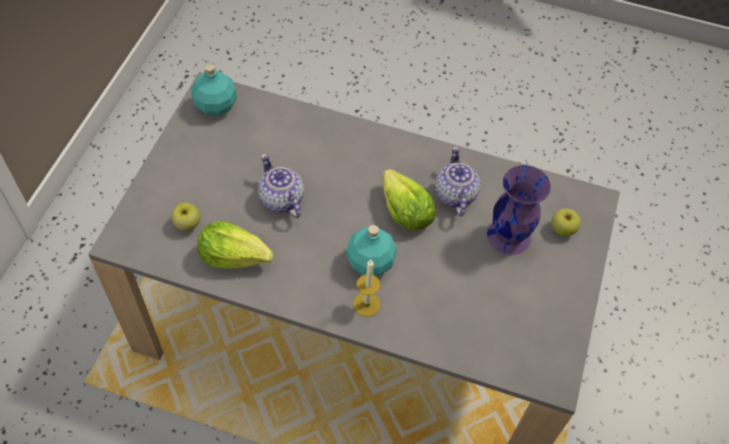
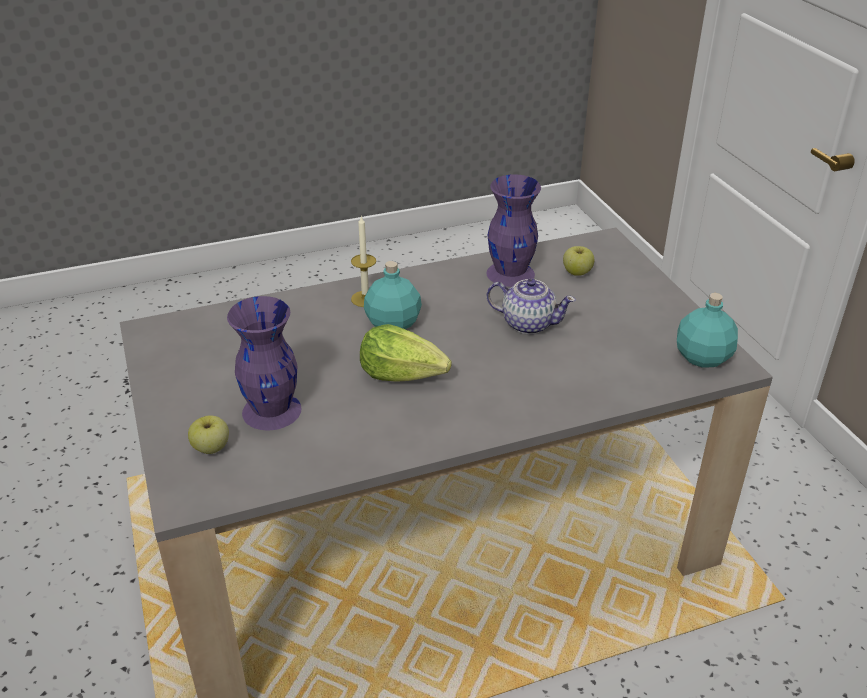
camera: 145 degrees right, 20 degrees down
lettuce [197,221,273,269] -> purple vase [487,174,541,287]
teapot [435,146,480,217] -> none

